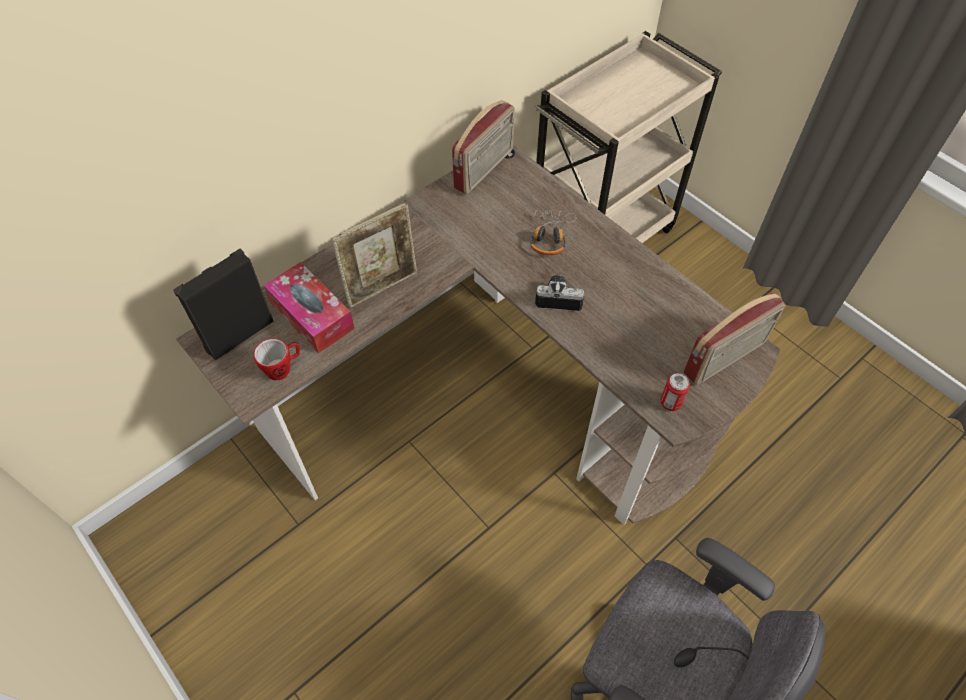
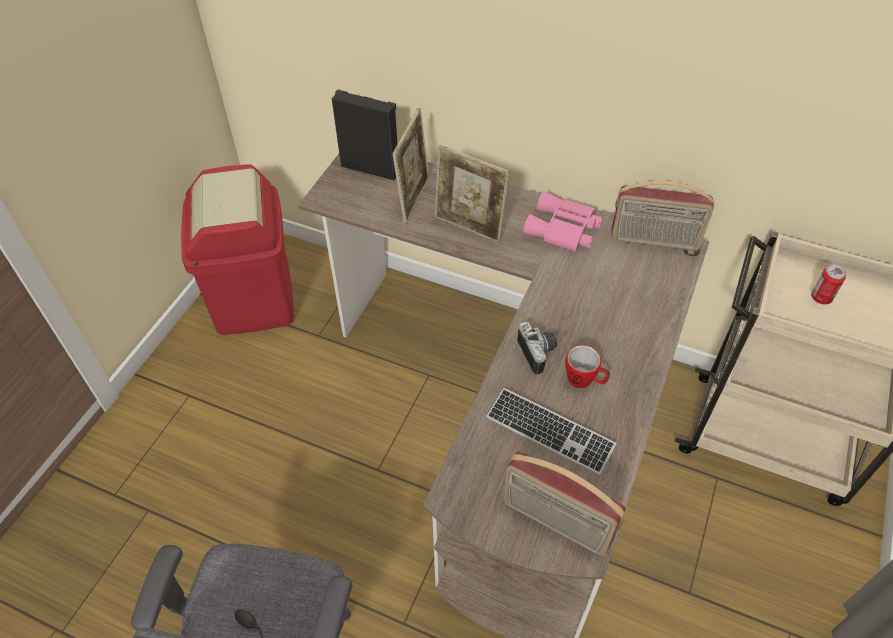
camera: 65 degrees right, 5 degrees down
mug [254,339,300,380] -> mug moved to [565,345,610,388]
tissue box [264,262,355,353] -> picture frame [392,108,429,224]
headphones [528,210,576,256] -> none
can [660,373,690,411] -> can moved to [811,265,846,305]
none -> red trash can [181,164,294,335]
none -> keyboard [486,388,617,476]
none -> pink binoculars [523,191,602,253]

